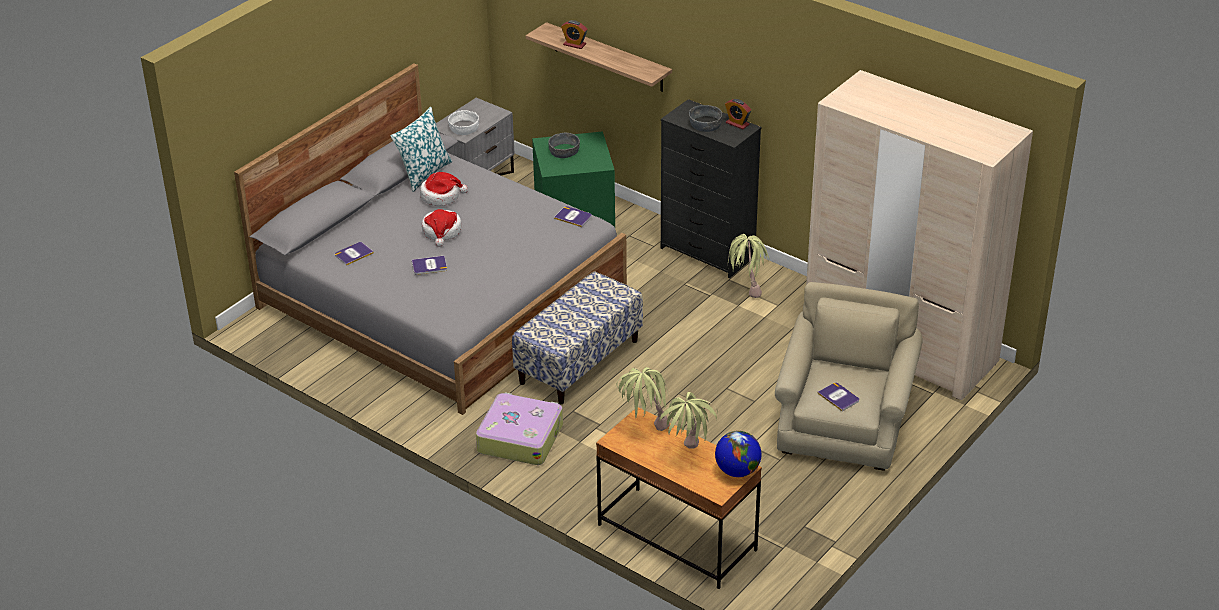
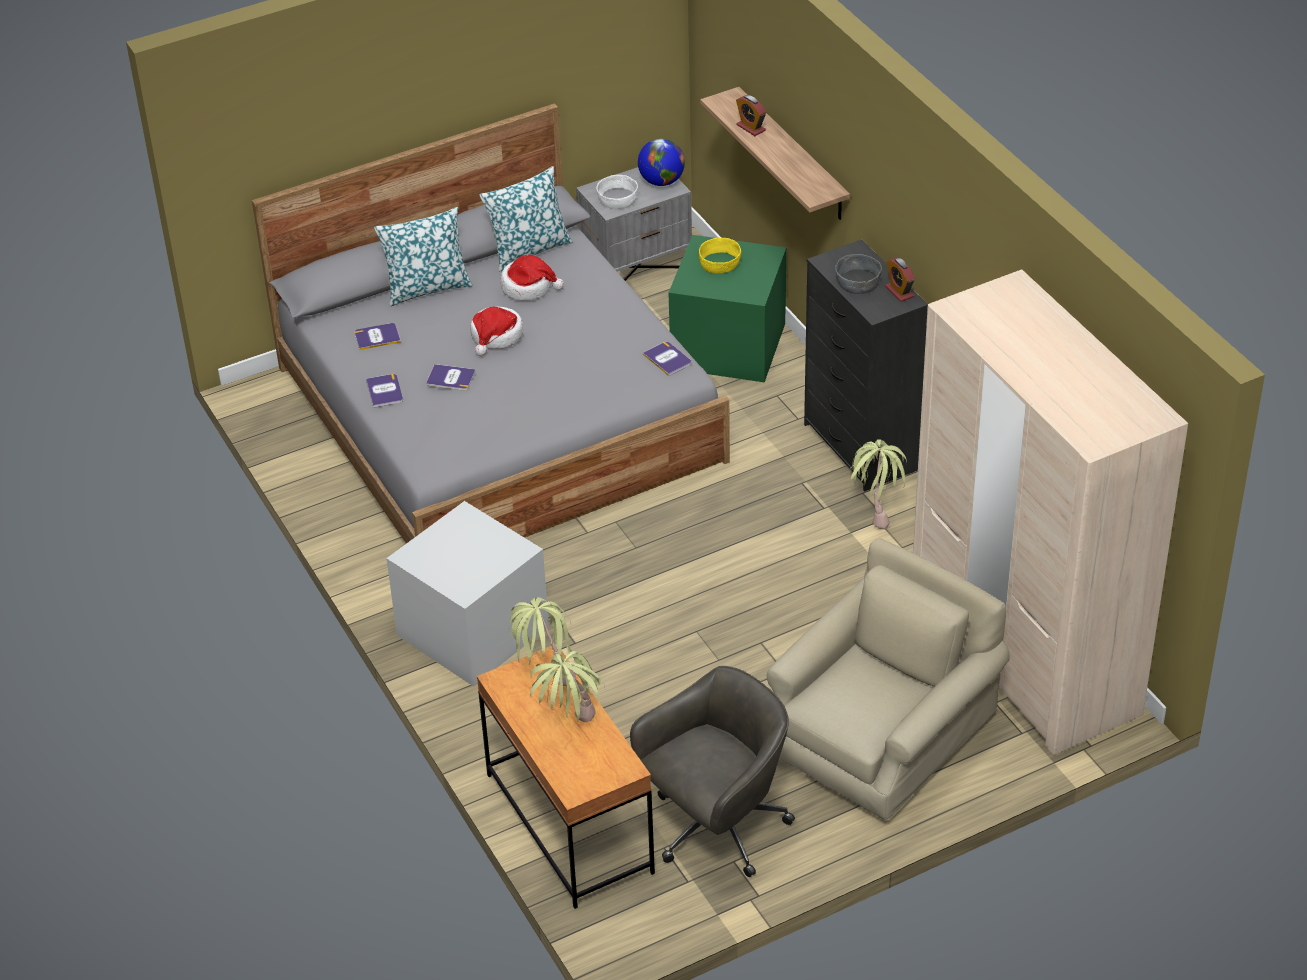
camera: 25 degrees right, 5 degrees up
suitcase [476,392,563,465] -> grey storage box [386,501,549,687]
bench [512,271,643,404] -> none
grey bowl [548,133,580,158] -> yellow bowl [699,238,741,273]
globe [715,431,762,477] -> globe moved to [638,138,685,186]
book [817,382,859,411] -> book moved to [366,374,403,408]
none -> pillow [374,207,472,306]
none -> grey office chair [630,666,795,877]

